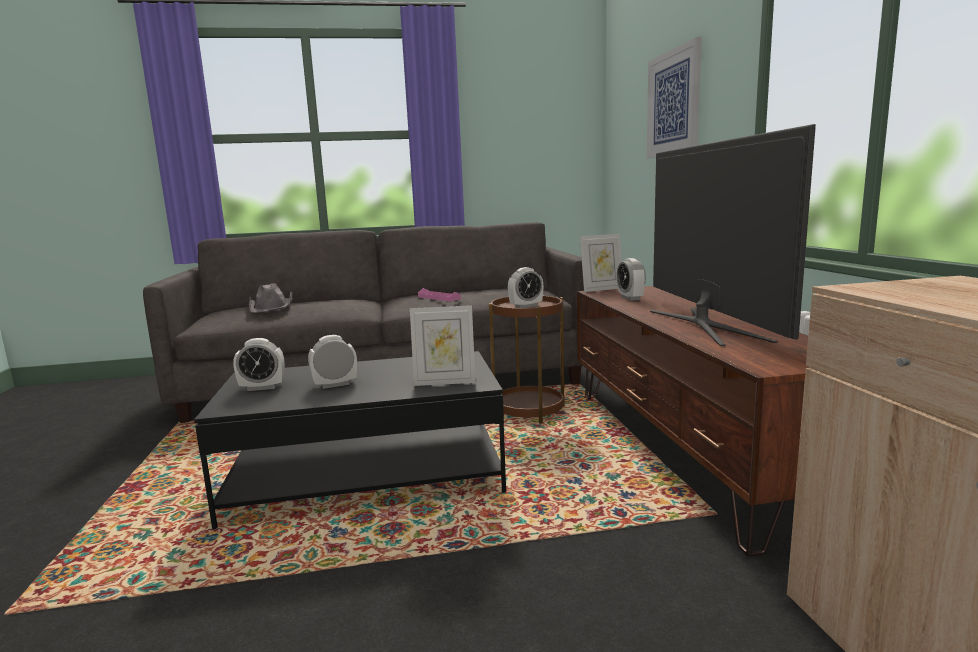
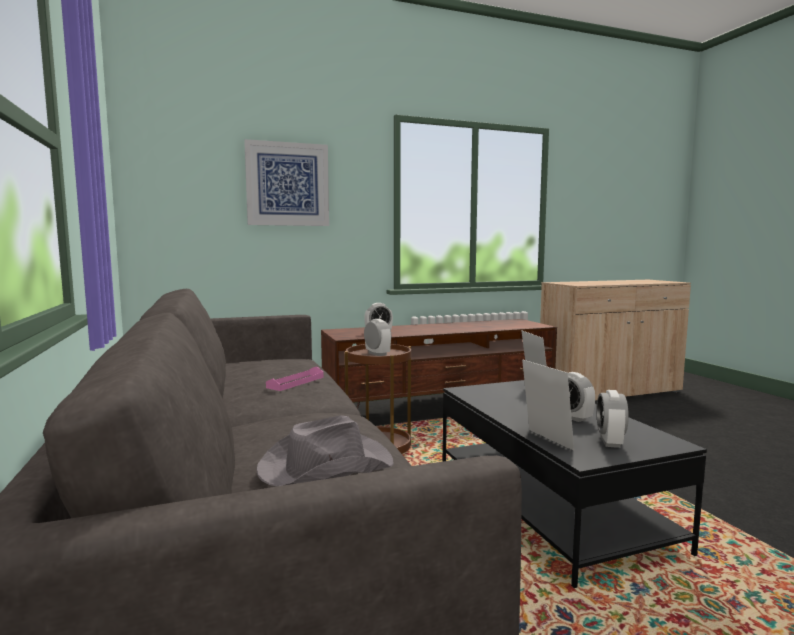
camera: 100 degrees left, 5 degrees down
alarm clock [234,338,285,391] -> alarm clock turned 150 degrees counterclockwise [597,390,629,448]
picture frame [580,234,622,292] -> picture frame moved to [522,360,574,451]
television [650,124,816,346] -> none

